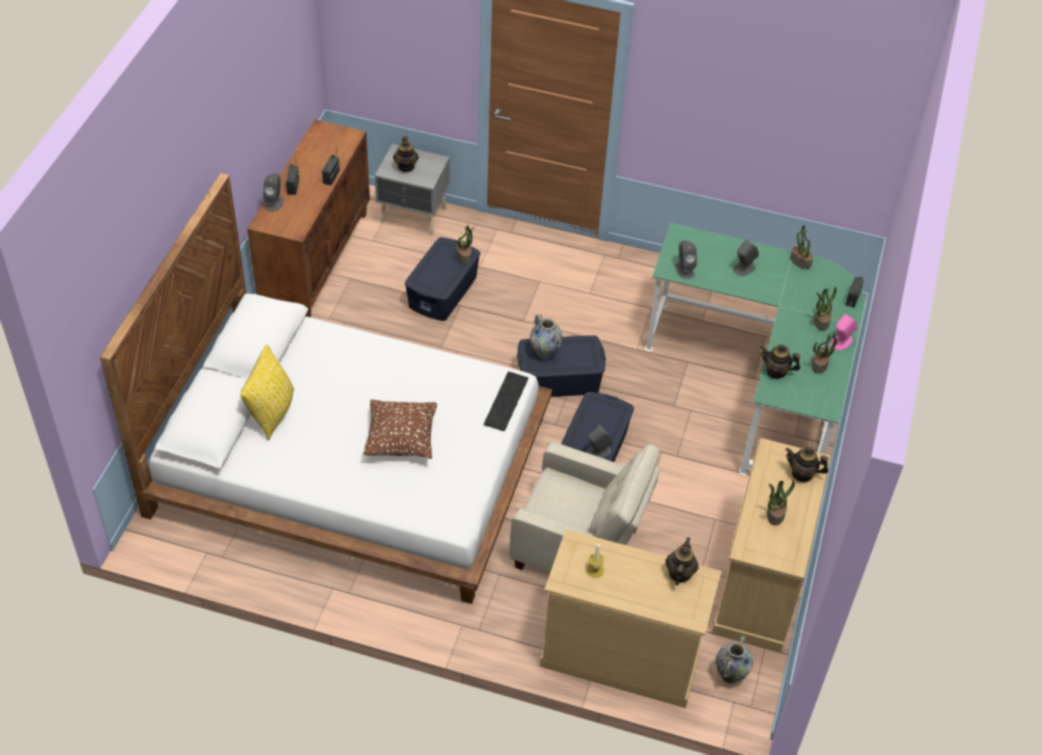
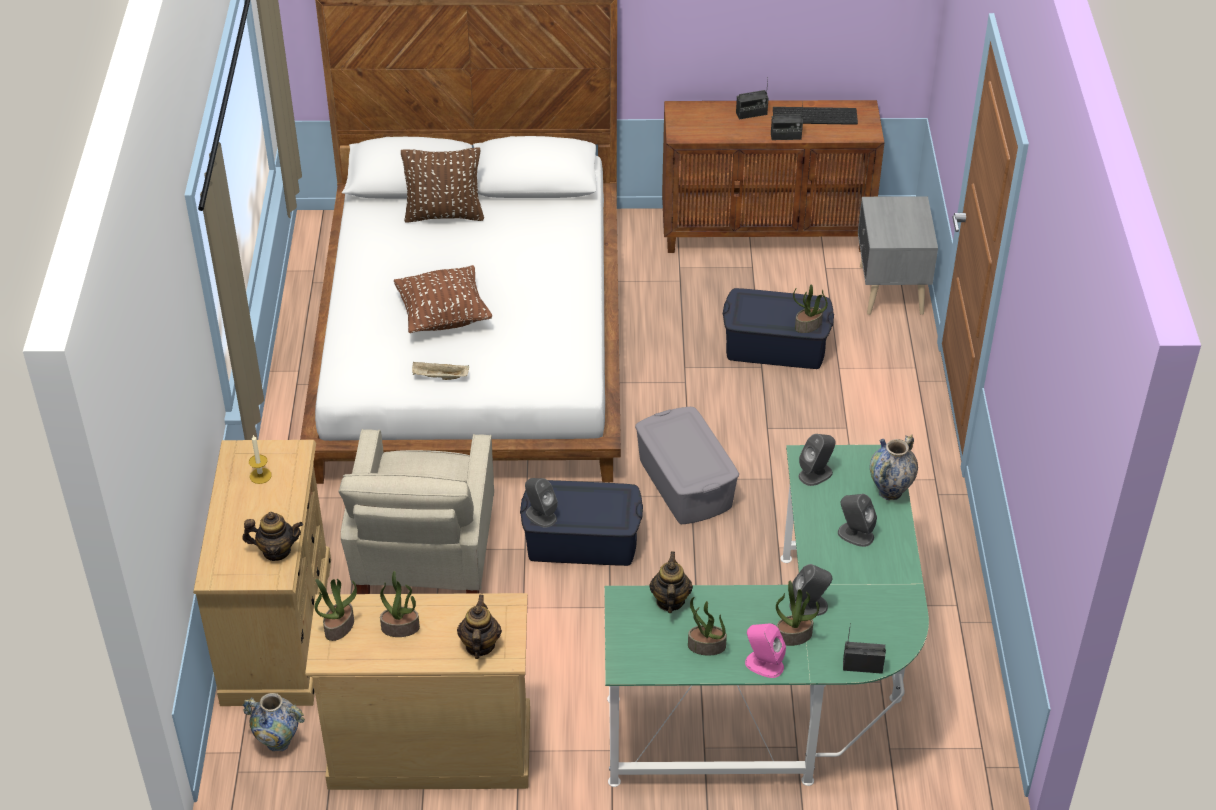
camera: 75 degrees right, 5 degrees down
yellow pillow [240,344,294,440] -> brown pillow [401,147,484,223]
grey speaker [263,173,284,211] -> grey speaker moved to [790,564,832,616]
teapot [393,136,419,172] -> none
keyboard [484,371,528,431] -> keyboard moved to [773,107,858,125]
blue storage box [517,335,606,397] -> grey storage box [635,407,739,524]
vase [530,314,562,359] -> vase moved to [870,434,918,500]
potted plant [790,225,813,269] -> potted plant moved to [315,579,357,641]
none -> beige tray [412,362,469,380]

